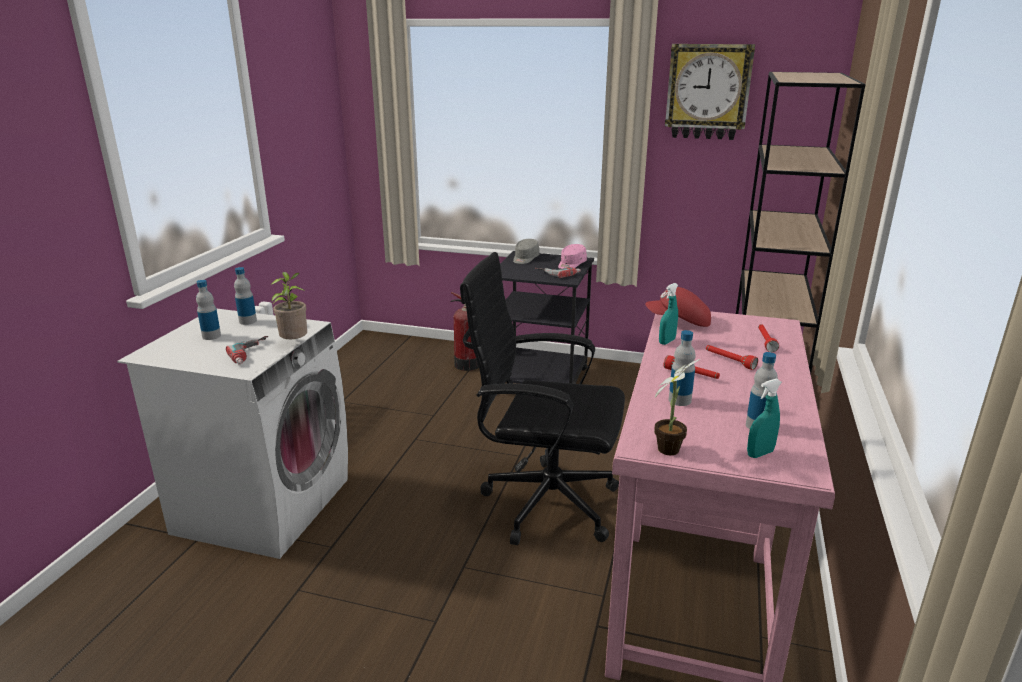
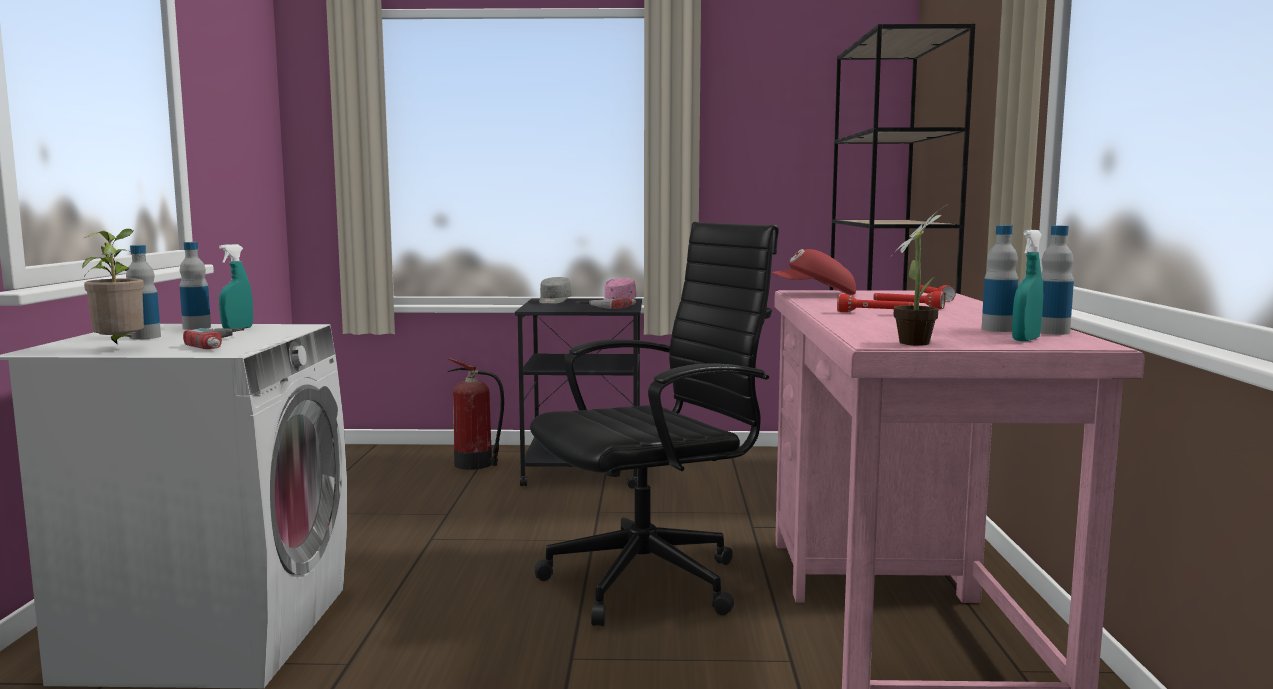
camera: 15 degrees left, 15 degrees down
potted plant [271,272,307,339] -> potted plant moved to [82,229,144,345]
black office chair [460,252,625,545] -> black office chair turned 150 degrees clockwise [530,222,779,626]
turquoise spray bottle [659,283,678,345] -> turquoise spray bottle moved to [219,244,253,330]
wall clock [665,44,755,140] -> none
bottle [668,330,695,406] -> bottle moved to [1040,226,1074,335]

